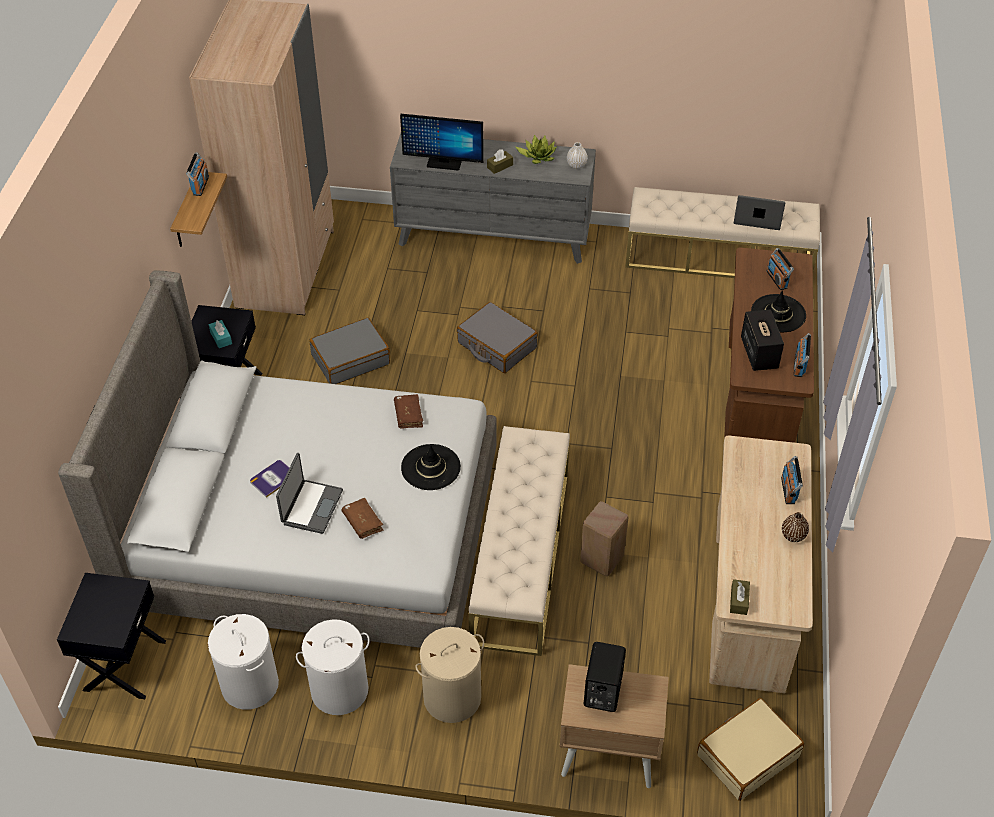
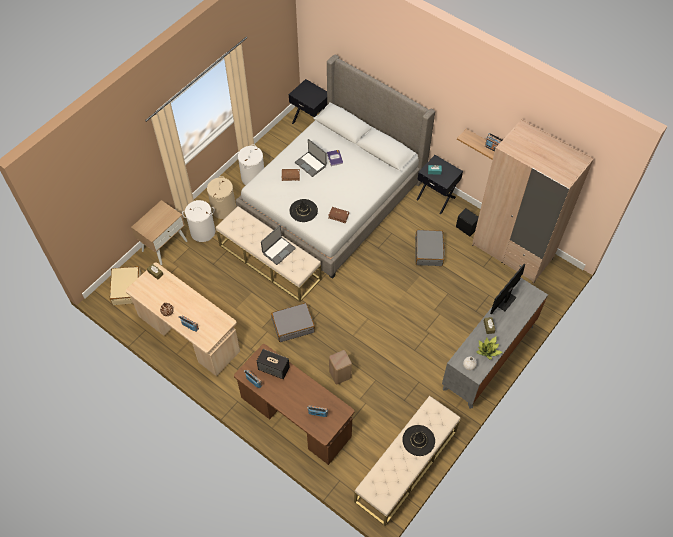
camera: 120 degrees right, 10 degrees up
white laundry basket [208,614,279,710] -> white laundry basket moved to [182,200,215,242]
grey suitcase [457,302,538,373] -> grey suitcase moved to [271,303,315,342]
beige stool [580,501,629,576] -> beige stool moved to [329,350,352,385]
black speaker [584,642,626,712] -> black speaker moved to [456,208,478,236]
laptop [734,195,785,230] -> laptop moved to [261,225,296,265]
black hat [751,290,806,332] -> black hat moved to [402,425,435,456]

